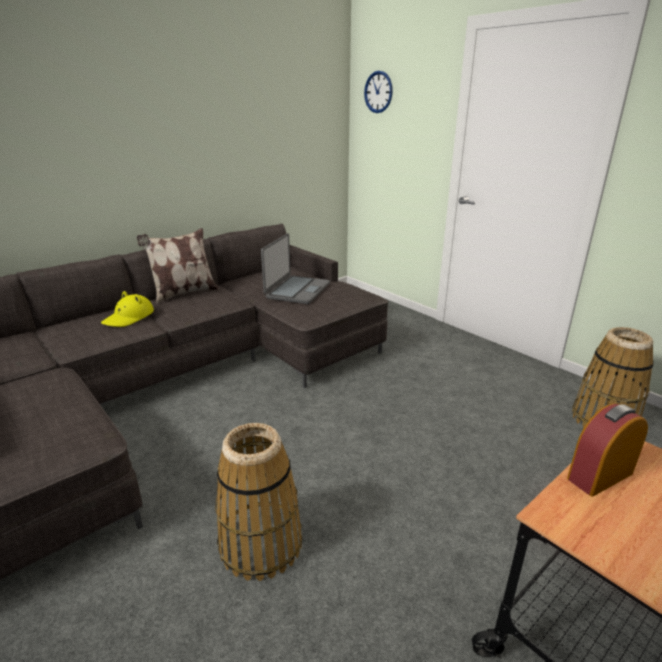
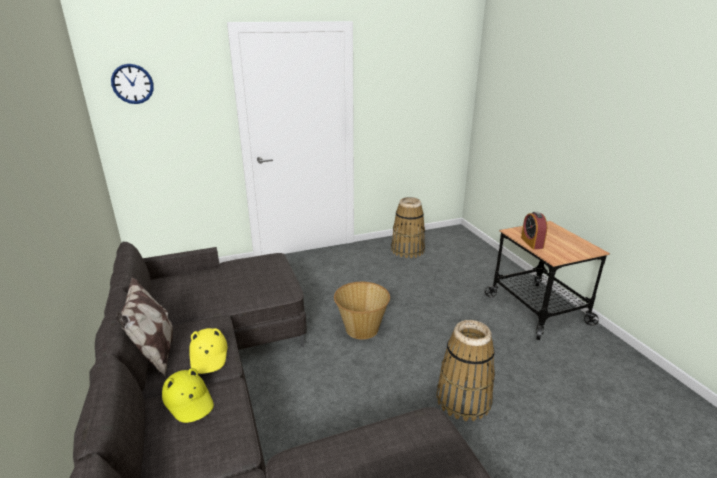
camera: 70 degrees left, 0 degrees up
laptop [261,233,330,304] -> none
none -> yellow hat [189,328,227,374]
none -> basket [334,282,390,339]

